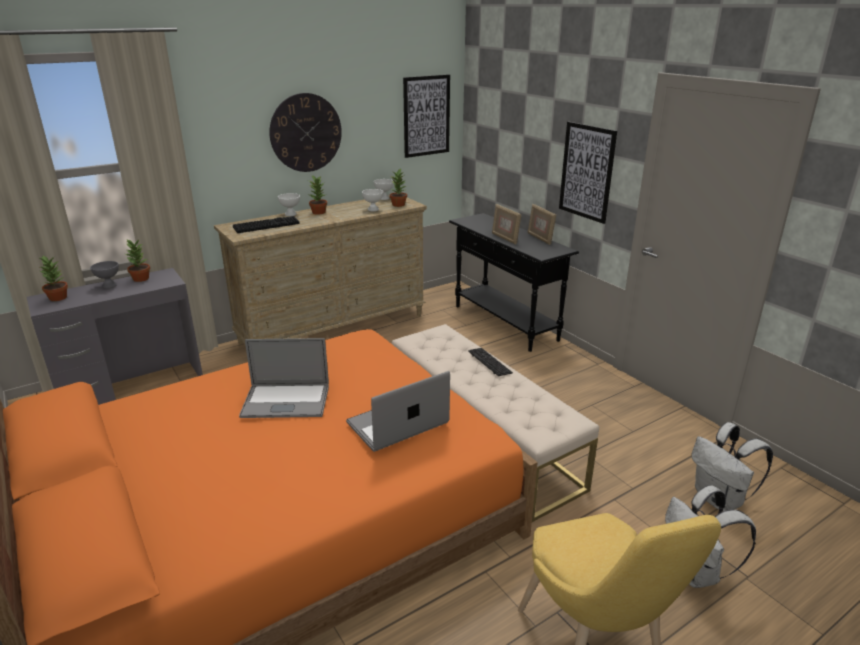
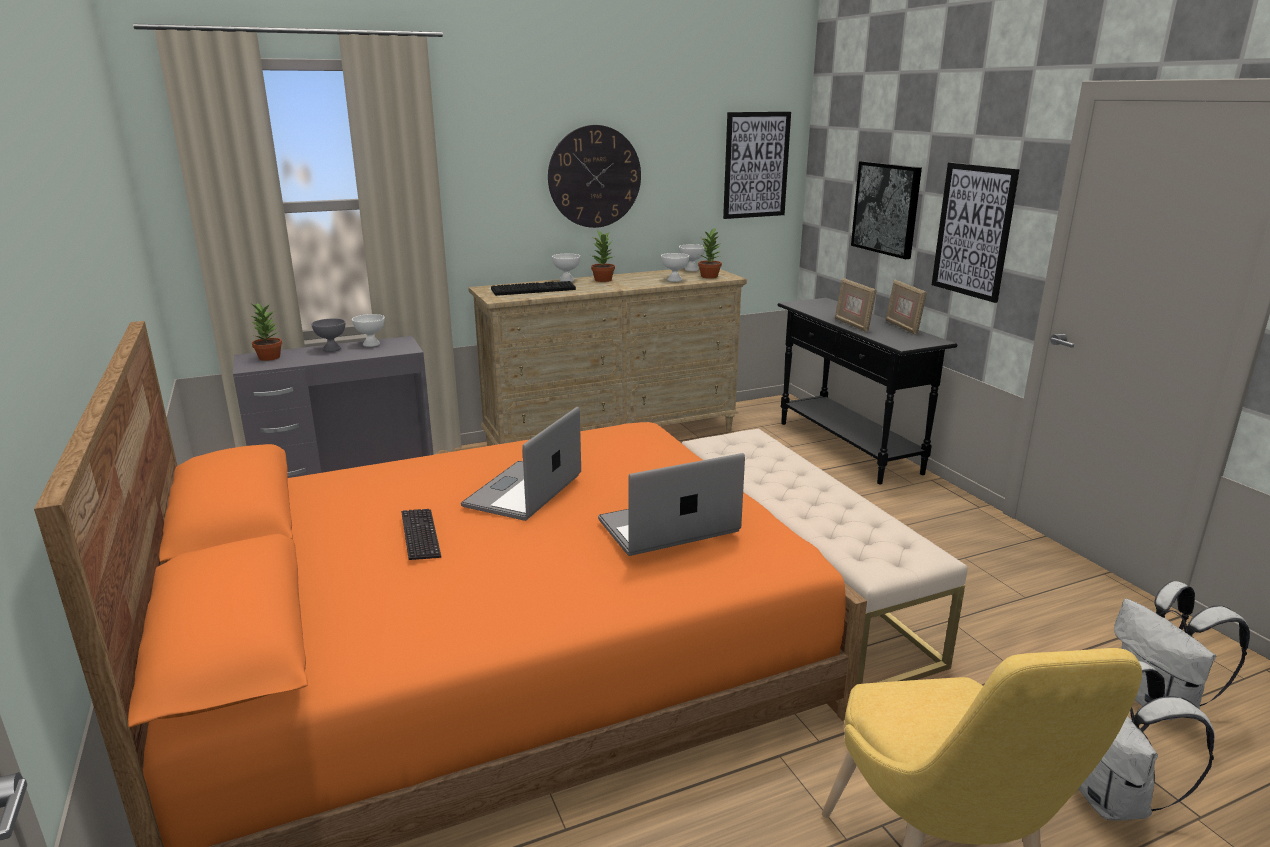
camera: 10 degrees right, 5 degrees down
potted plant [126,240,150,282] -> white bowl [352,314,385,347]
laptop [239,338,329,418] -> laptop turned 105 degrees clockwise [461,407,581,521]
keyboard [468,348,513,376] -> keyboard moved to [401,509,441,560]
none -> picture [851,161,922,259]

